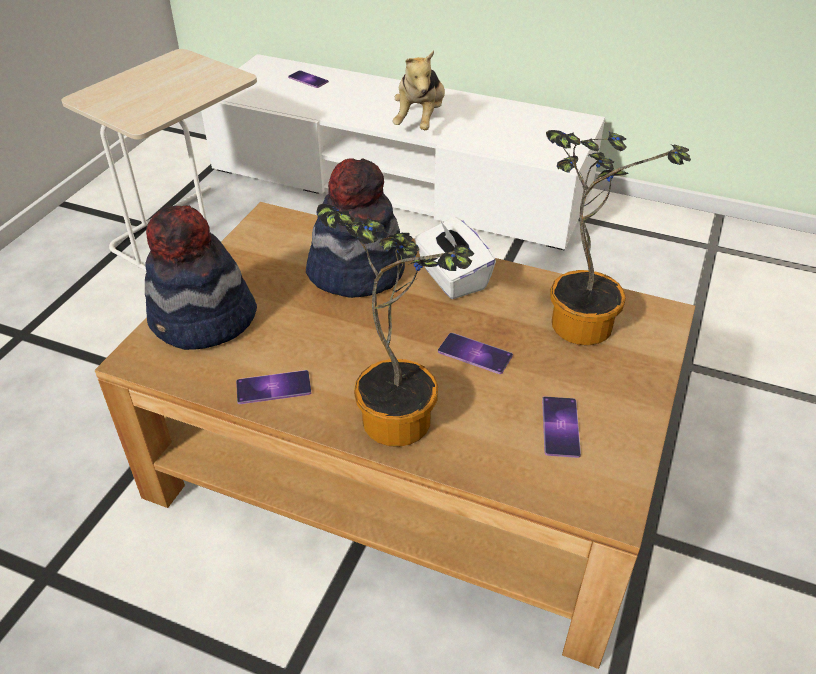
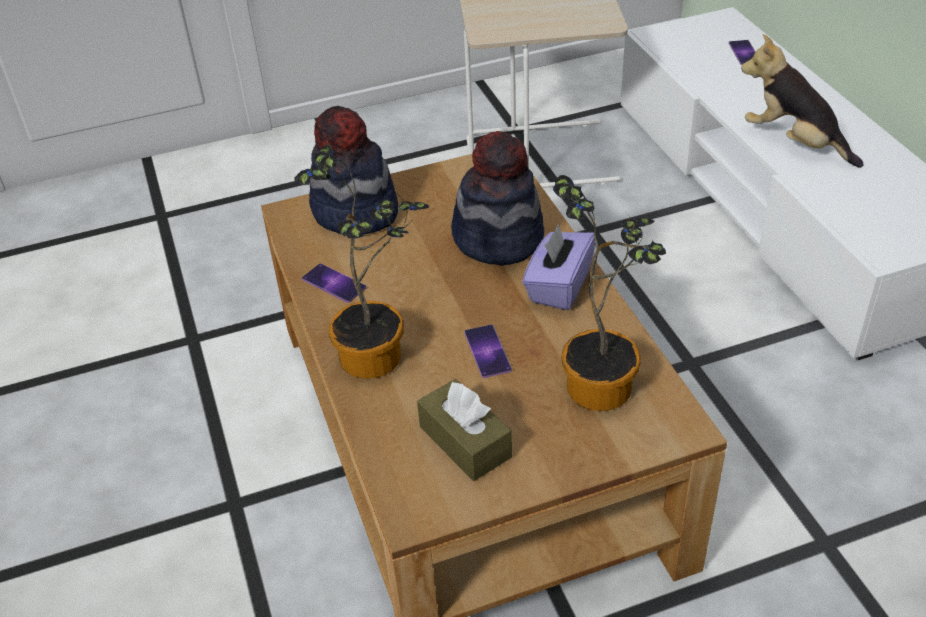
camera: 50 degrees right, 0 degrees up
plush toy [393,51,445,130] -> plush toy turned 75 degrees clockwise [741,34,864,168]
white tissue box [414,217,496,299] -> purple tissue box [522,224,595,310]
phone [542,396,581,458] -> brown tissue box [417,379,512,481]

